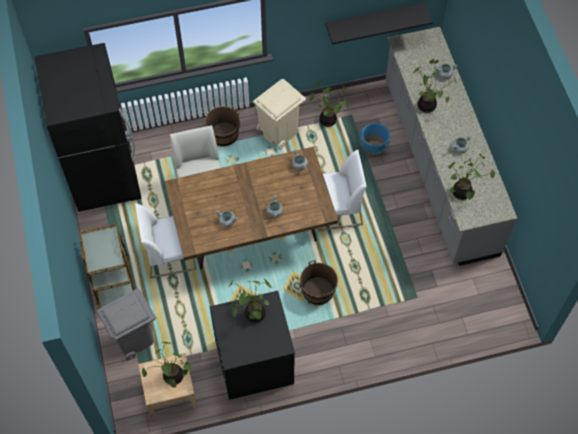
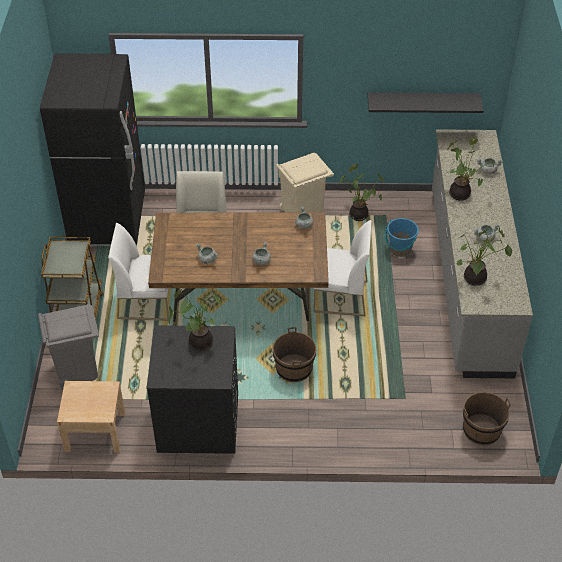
camera: 15 degrees right, 15 degrees down
potted plant [142,342,192,388] -> none
brown bucket [205,106,240,147] -> brown bucket moved to [463,392,511,445]

